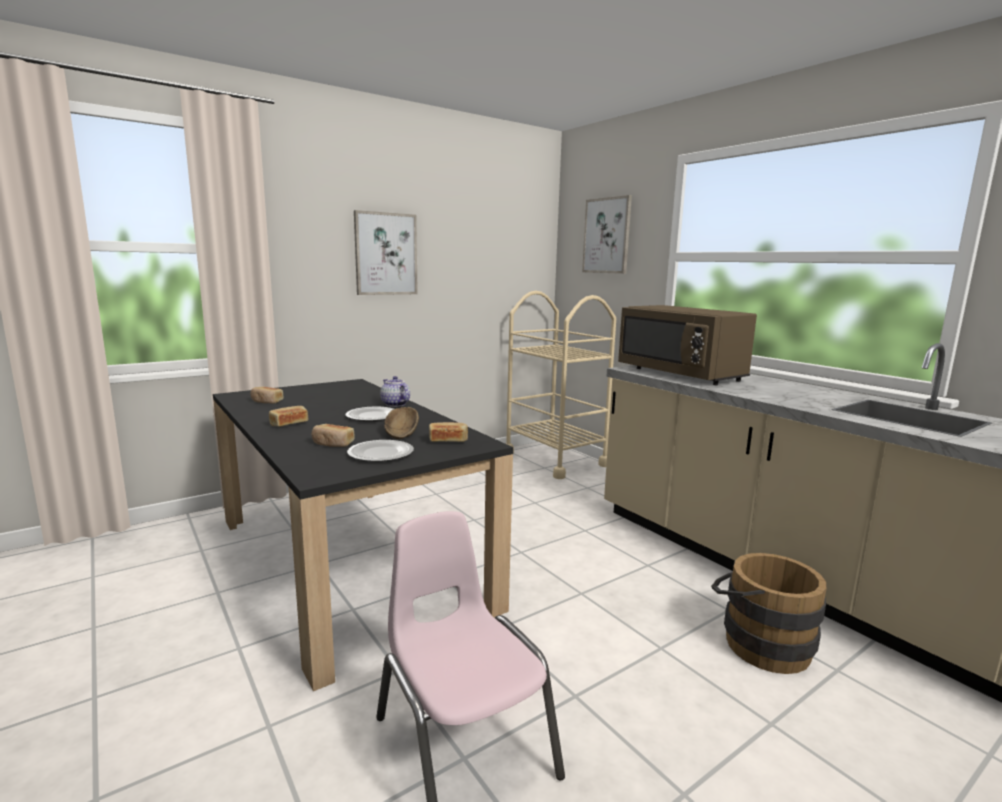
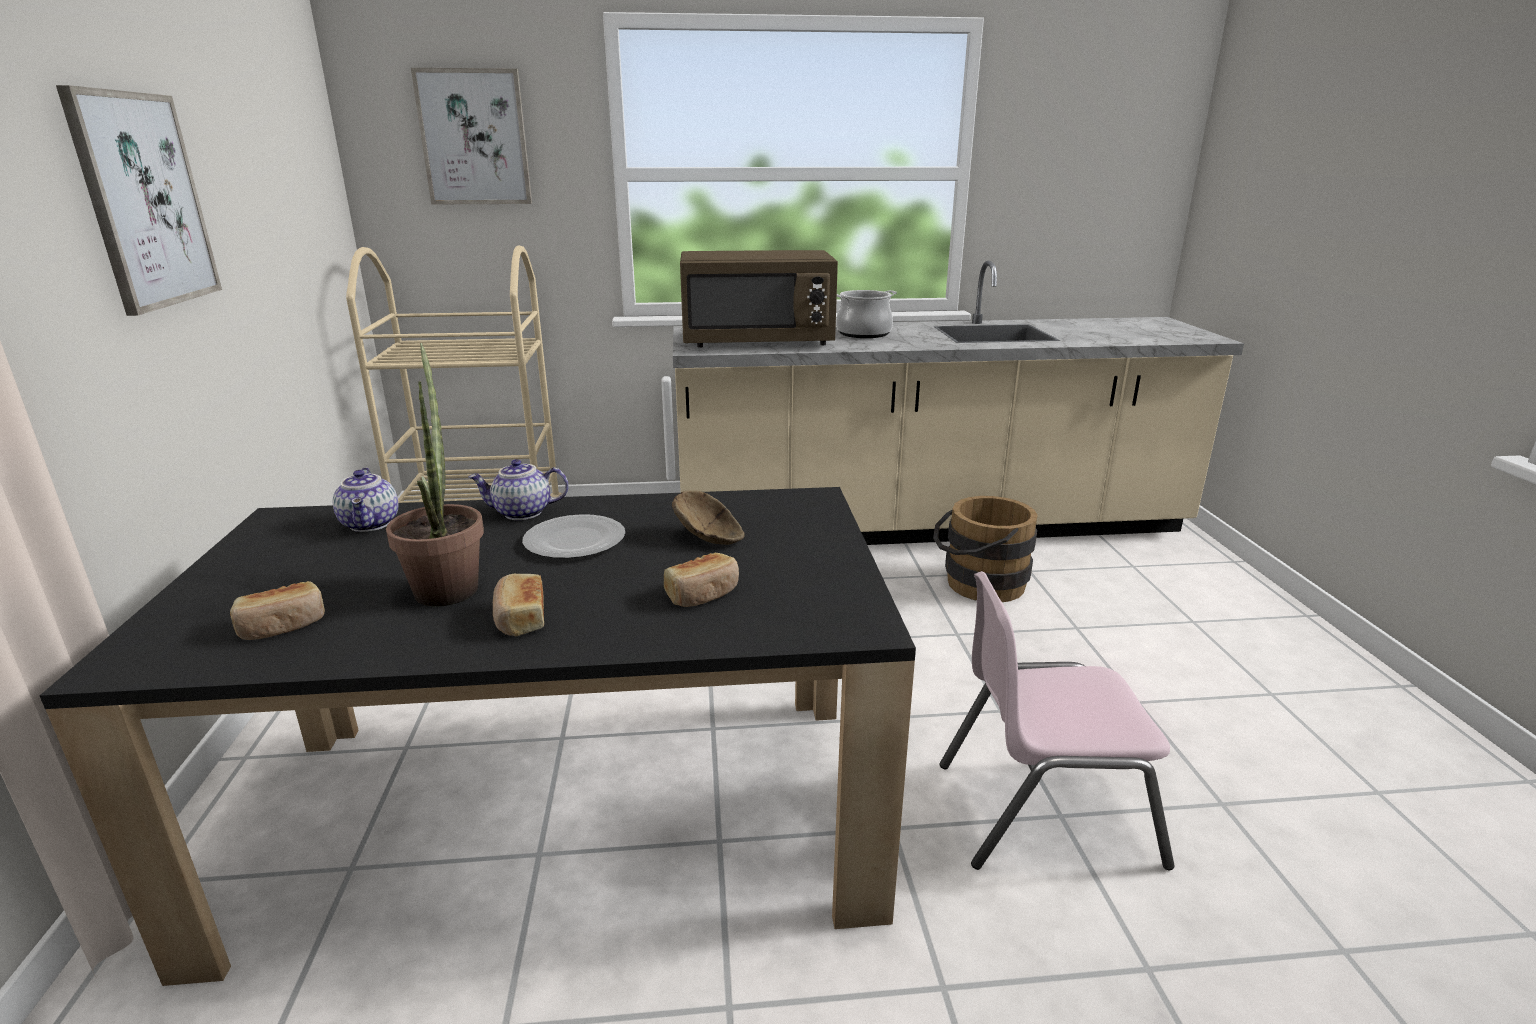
camera: 60 degrees left, 10 degrees up
plate [347,440,414,462] -> none
bread [429,422,468,442] -> none
none -> teapot [333,468,398,532]
none -> potted plant [386,343,484,606]
none -> cooking pot [836,290,897,338]

